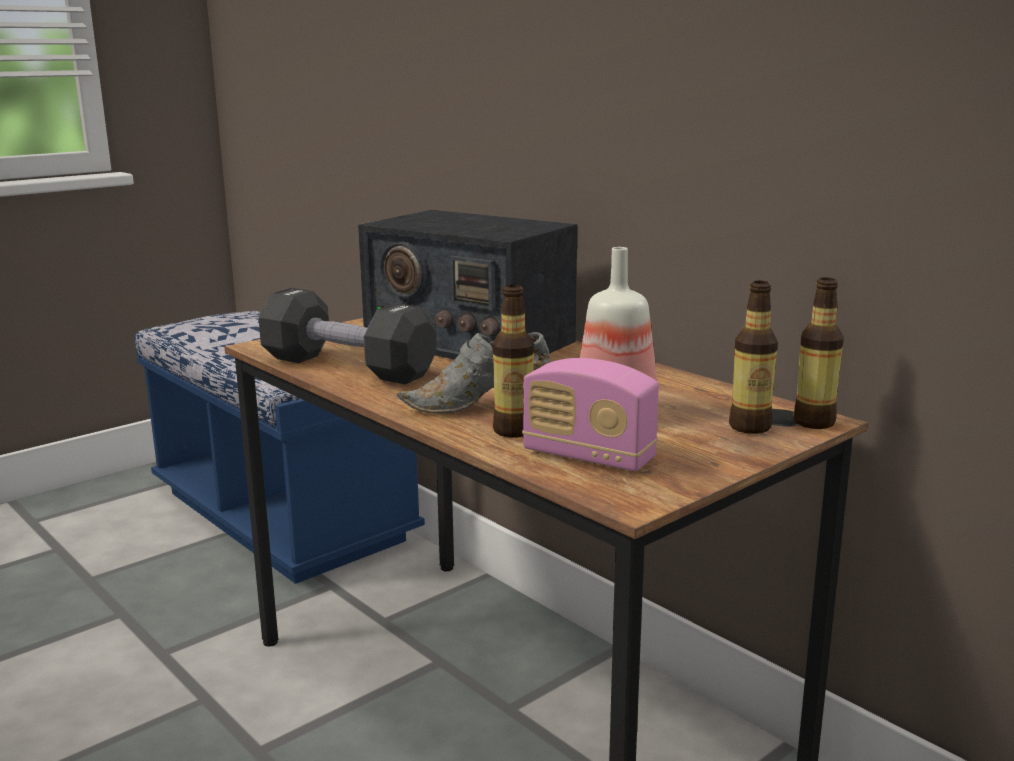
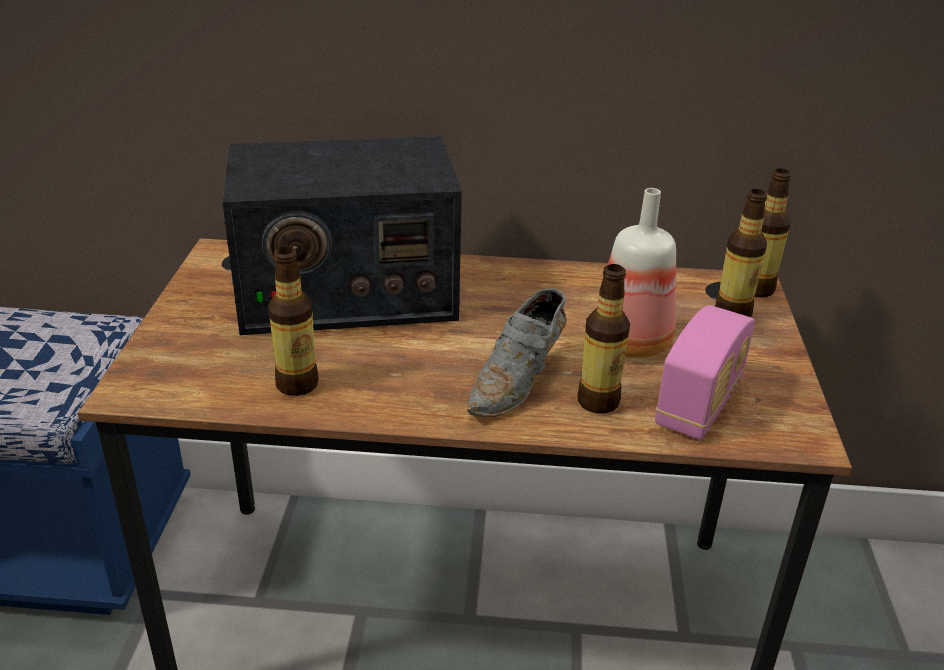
camera: 45 degrees left, 15 degrees up
black dumbbell [258,288,437,384] -> bottle [268,247,319,396]
radio [522,358,659,472] -> radio turned 45 degrees counterclockwise [655,305,755,440]

